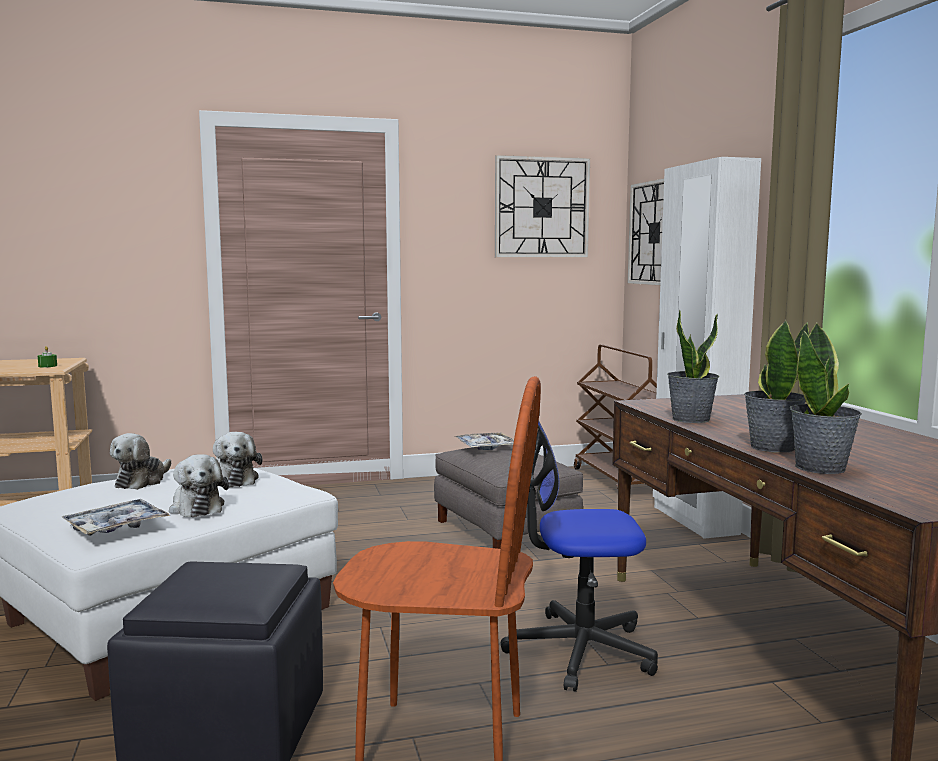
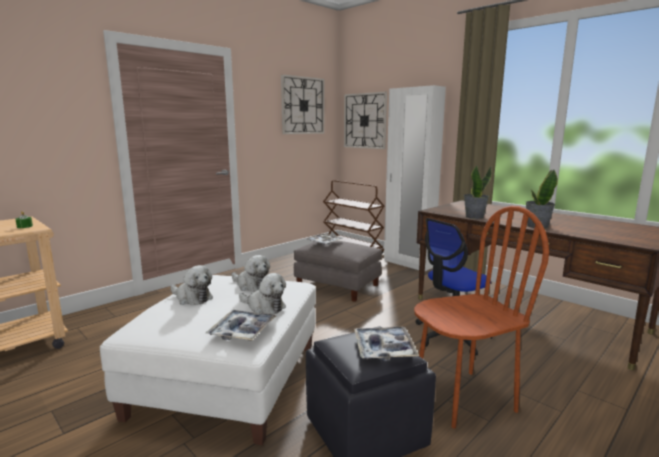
camera: 30 degrees left, 5 degrees up
plush toy [110,433,171,490] -> plush toy turned 45 degrees counterclockwise [171,265,213,305]
potted plant [789,323,862,474] -> none
none -> tray [354,326,419,361]

